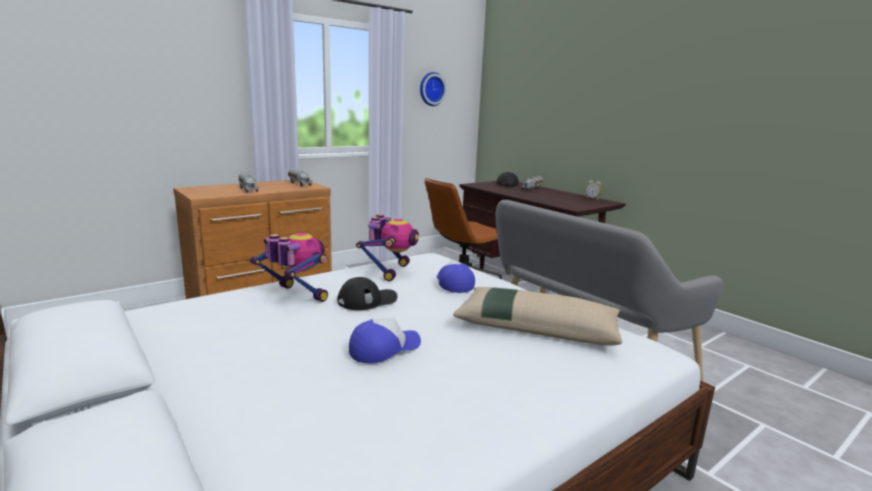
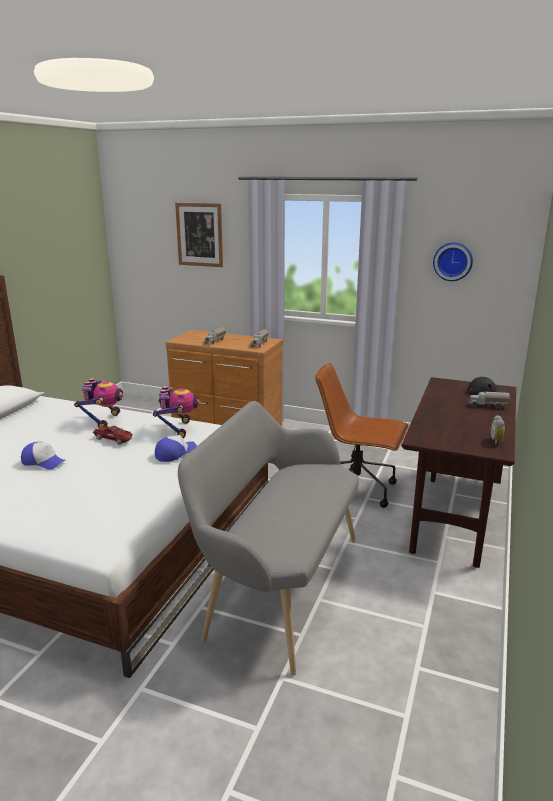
camera: 60 degrees right, 5 degrees up
black cap [337,277,397,310] -> toy car [93,425,133,445]
toy robot [356,214,419,281] -> toy robot turned 75 degrees counterclockwise [153,386,199,438]
beige pillow [453,287,622,346] -> none
none -> picture [175,203,223,267]

